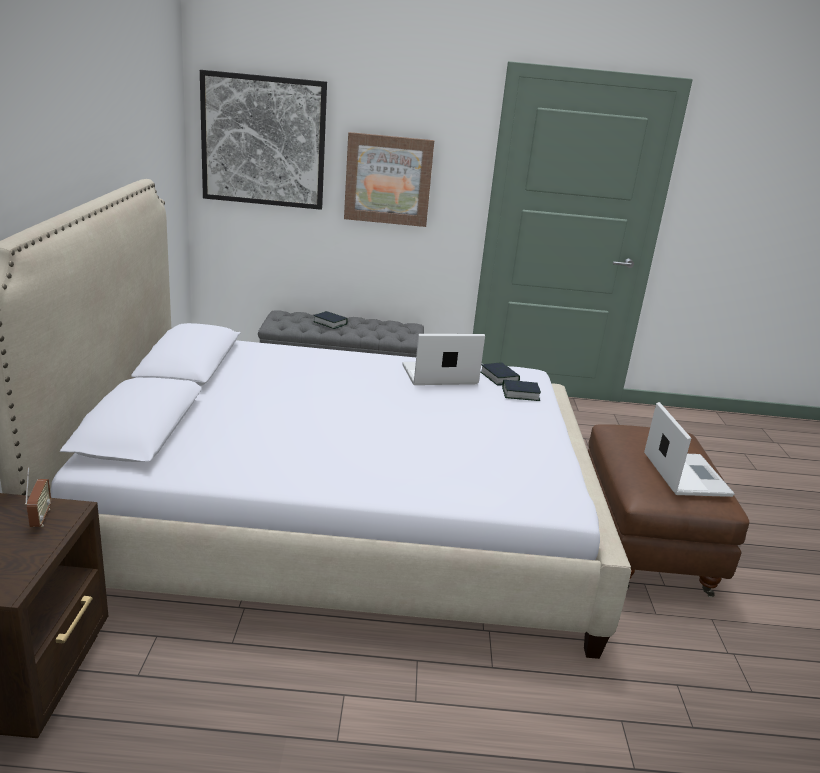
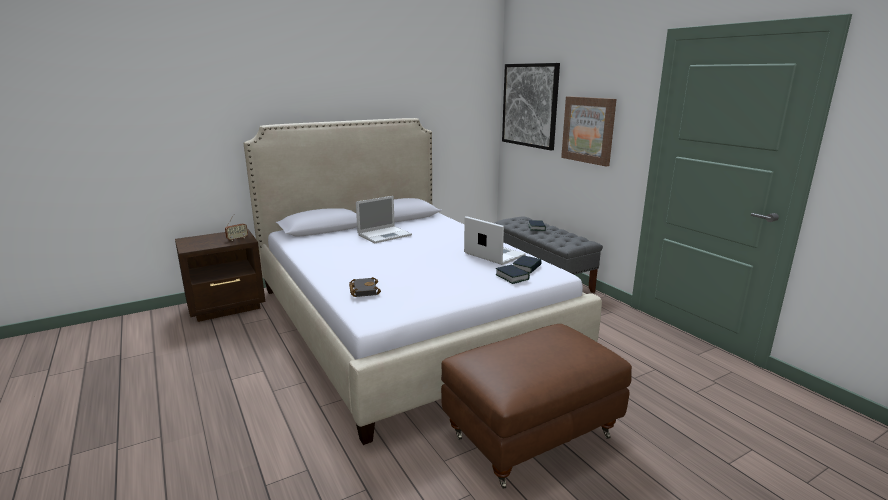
camera: 60 degrees right, 5 degrees down
laptop [644,402,735,497] -> laptop moved to [356,196,412,243]
none -> black book [349,277,381,297]

